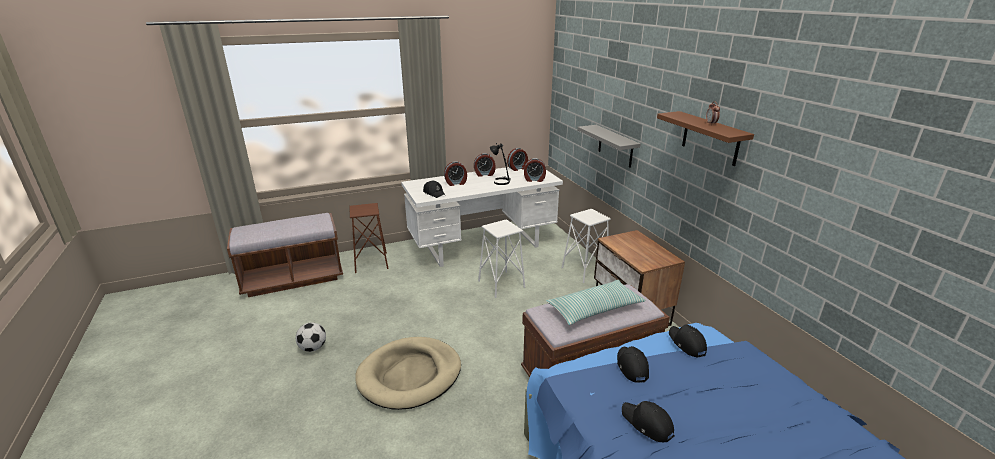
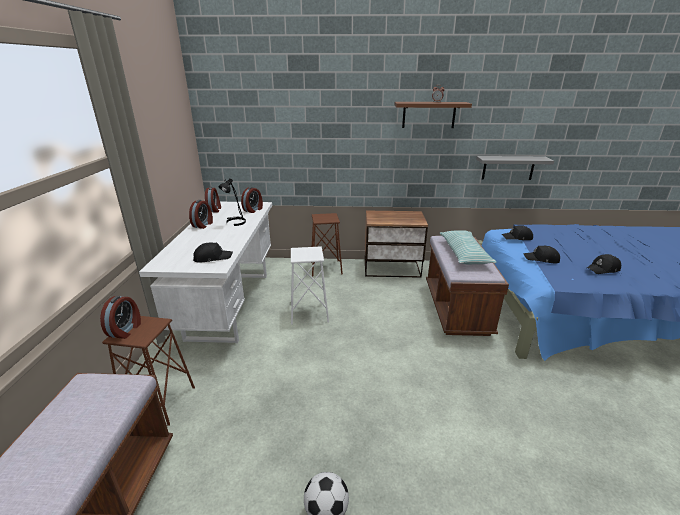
camera: 65 degrees left, 0 degrees up
beige dog bed [355,337,461,410] -> none
alarm clock [444,161,467,186] -> alarm clock moved to [100,296,141,339]
white stool [562,209,611,283] -> brown stool [312,213,343,277]
grey shelf [577,125,641,168] -> grey shelf moved to [476,156,554,180]

